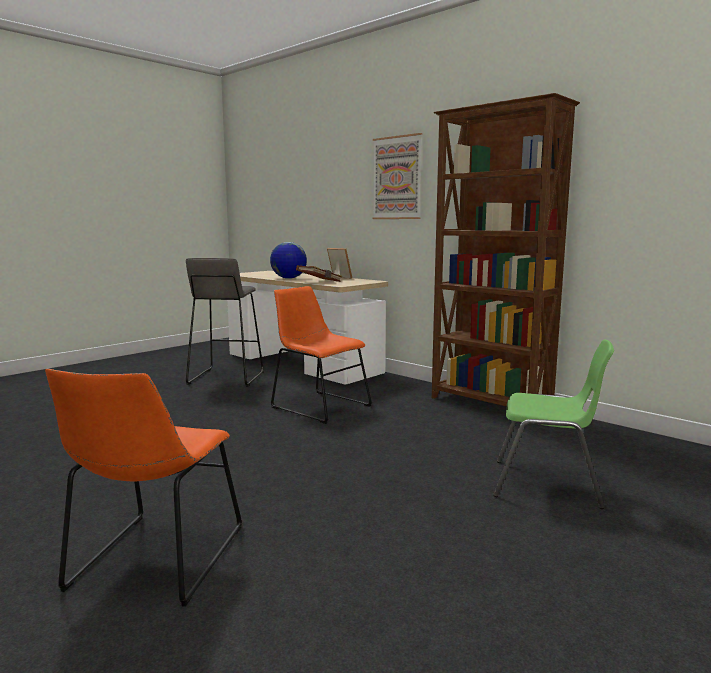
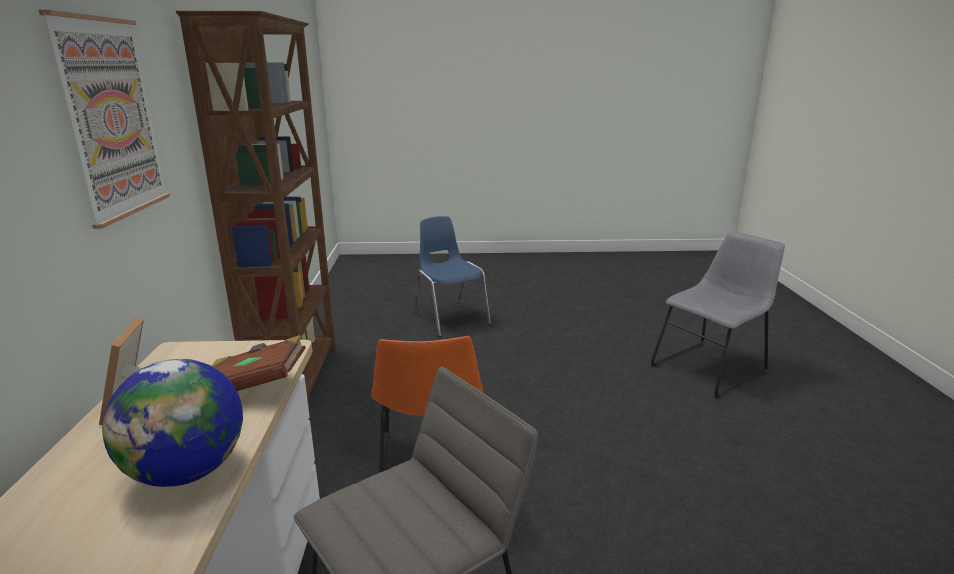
camera: 135 degrees left, 10 degrees up
orange chair [45,369,242,607] -> grey chair [650,231,785,399]
green chair [493,340,614,509] -> blue chair [414,216,491,337]

